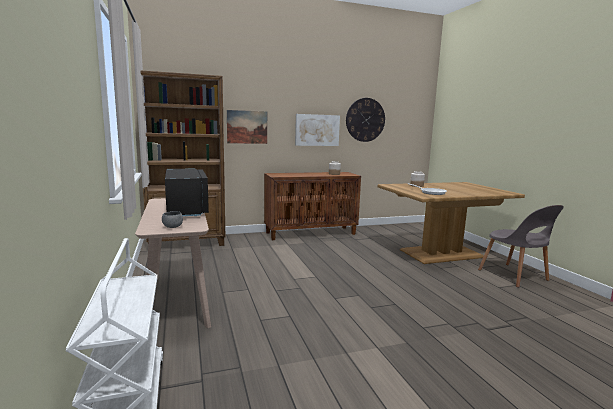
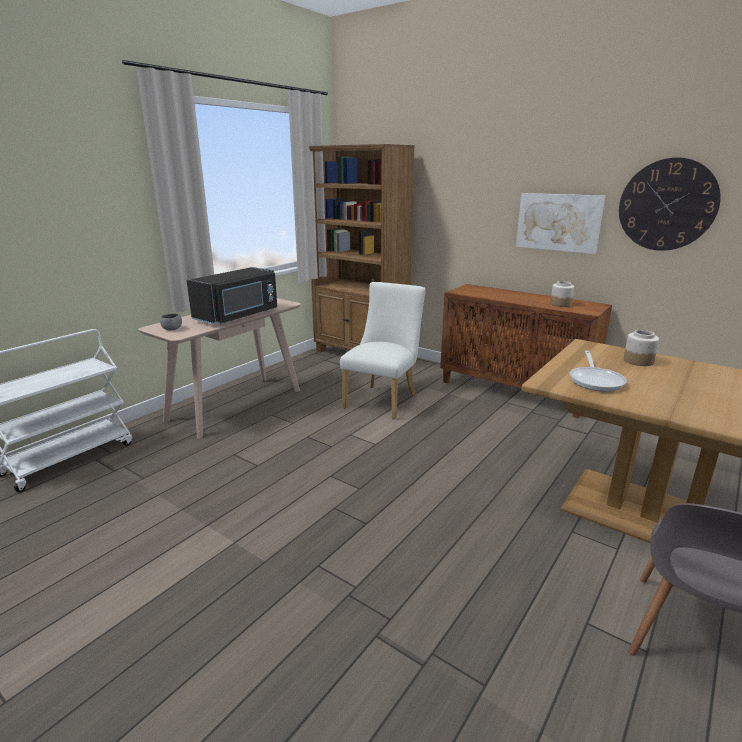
camera: 55 degrees right, 10 degrees up
picture [227,110,267,144] -> none
none -> white chair [340,282,426,419]

